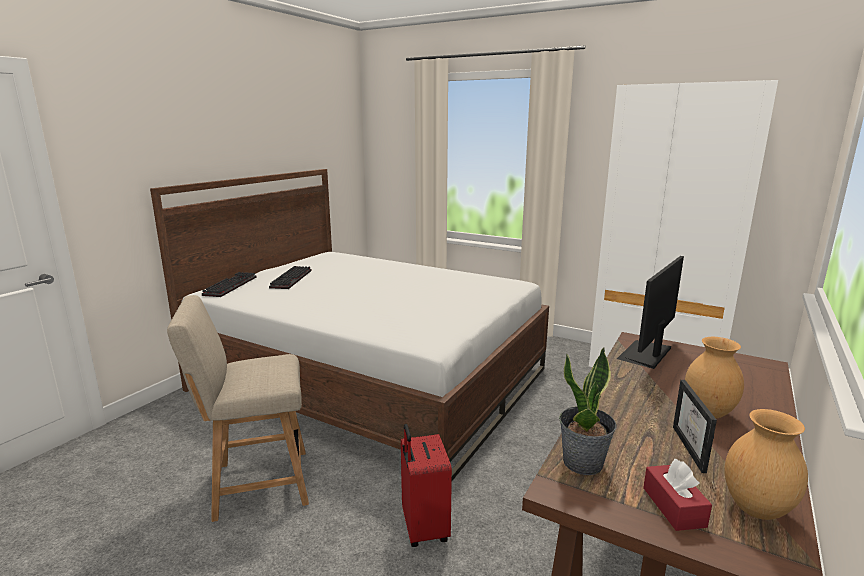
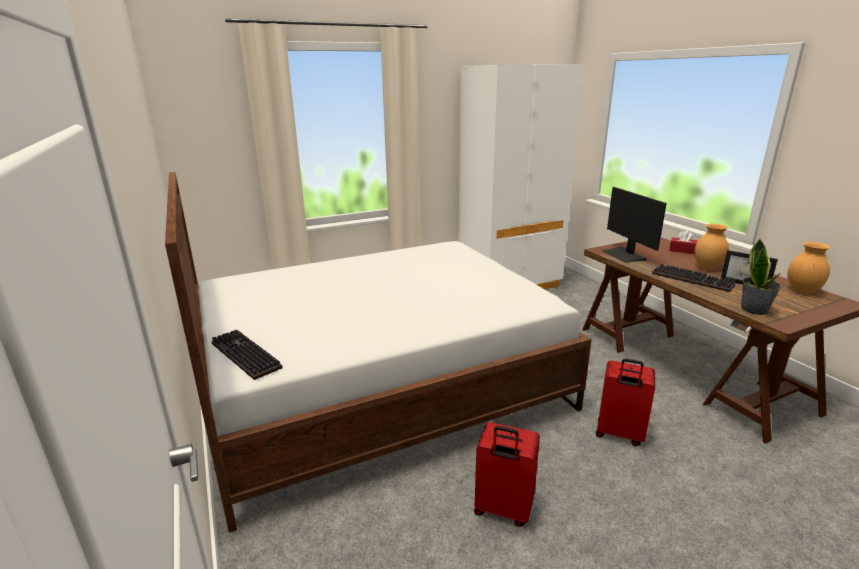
camera: 55 degrees left, 5 degrees up
beige chair [167,295,309,522] -> red suitcase [474,422,540,527]
keyboard [269,266,311,289] -> keyboard moved to [652,264,736,292]
red tissue box [643,459,712,531] -> red tissue box moved to [669,230,698,254]

